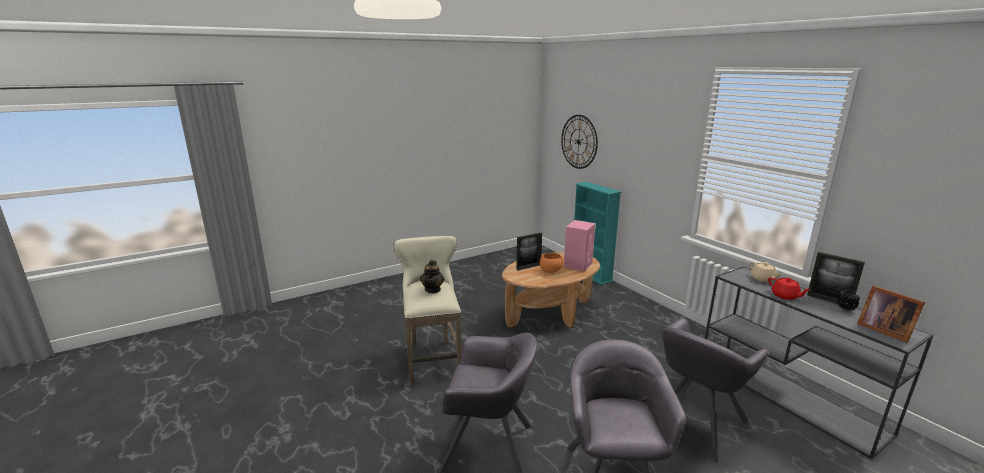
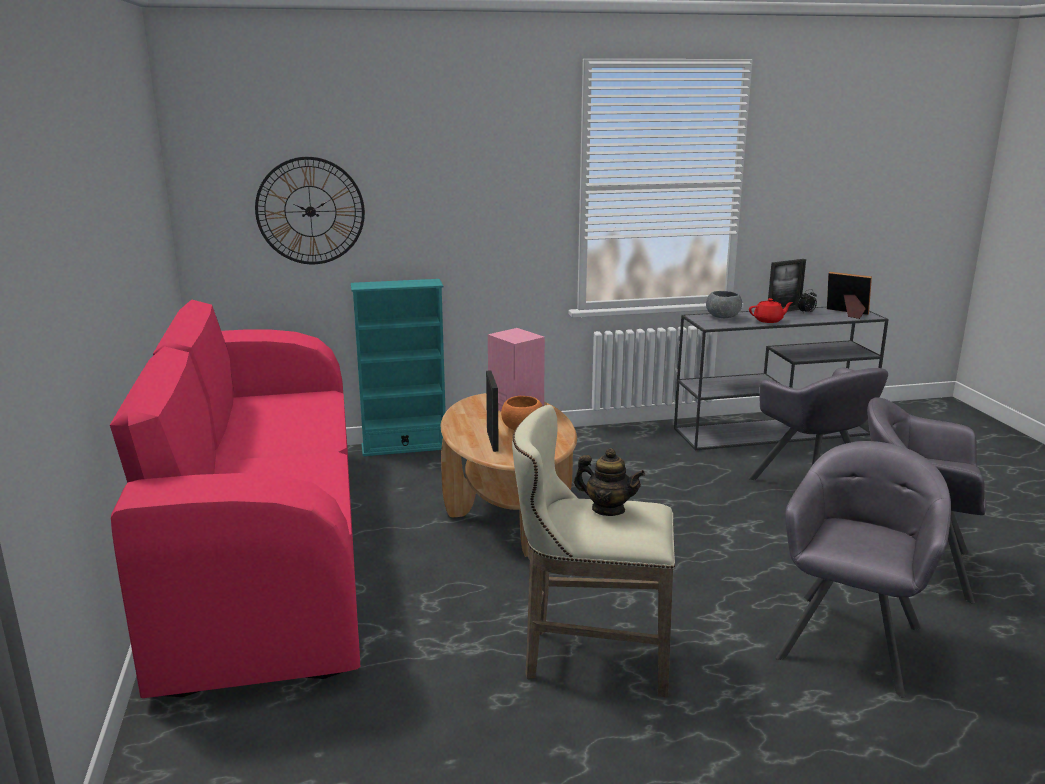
camera: 70 degrees left, 0 degrees up
beige teapot [750,262,782,283] -> grey bowl [706,291,742,318]
picture frame [857,286,925,343] -> picture frame turned 135 degrees counterclockwise [827,272,872,319]
none -> pink sofa [110,300,361,698]

